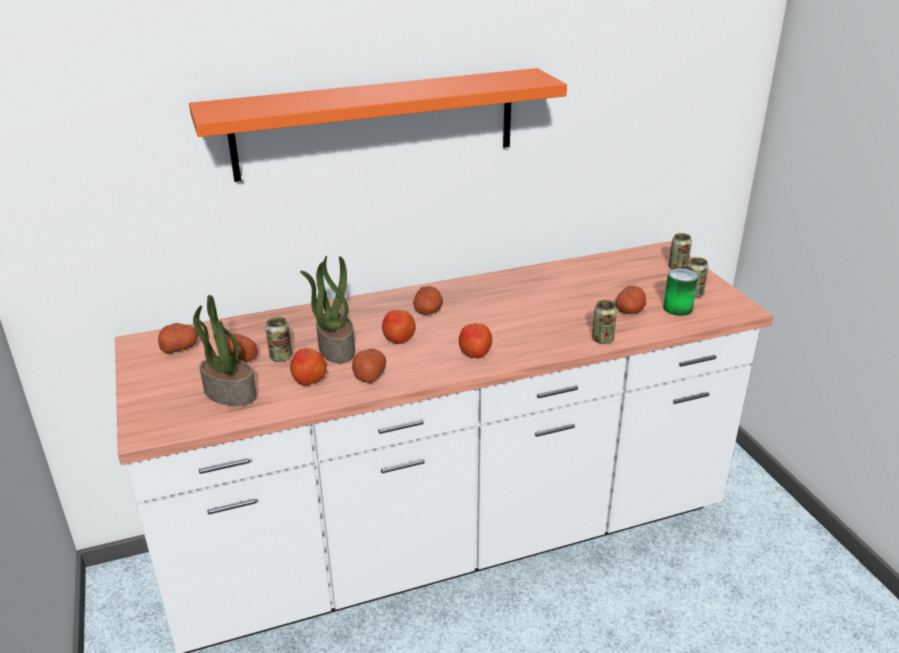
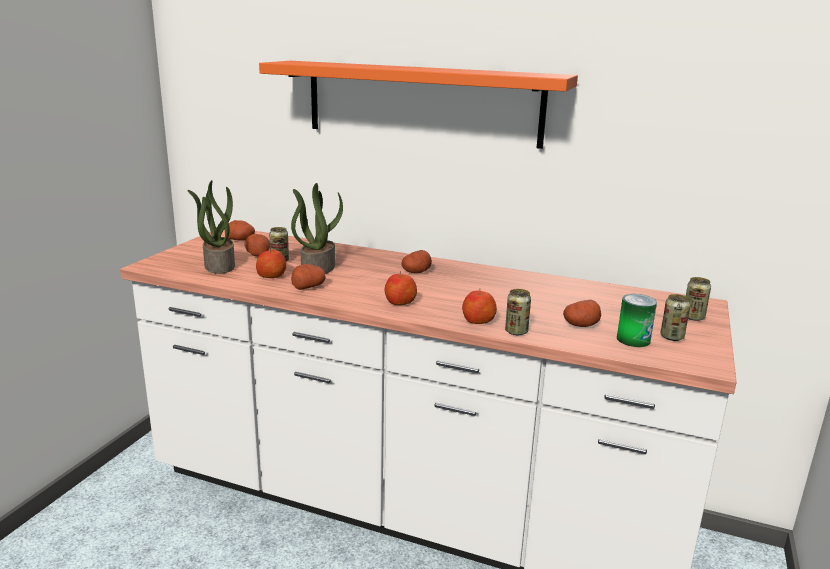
camera: 40 degrees right, 10 degrees down
apple [382,310,416,344] -> apple moved to [462,291,497,324]

